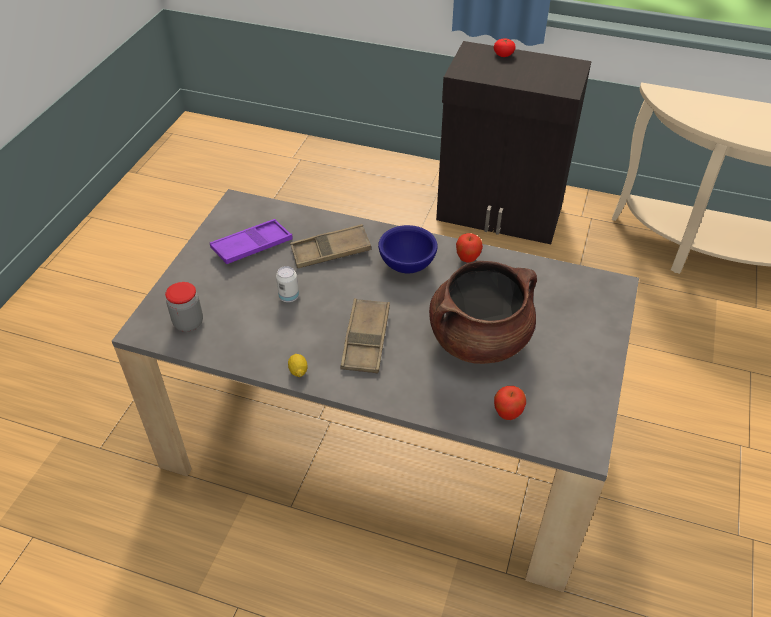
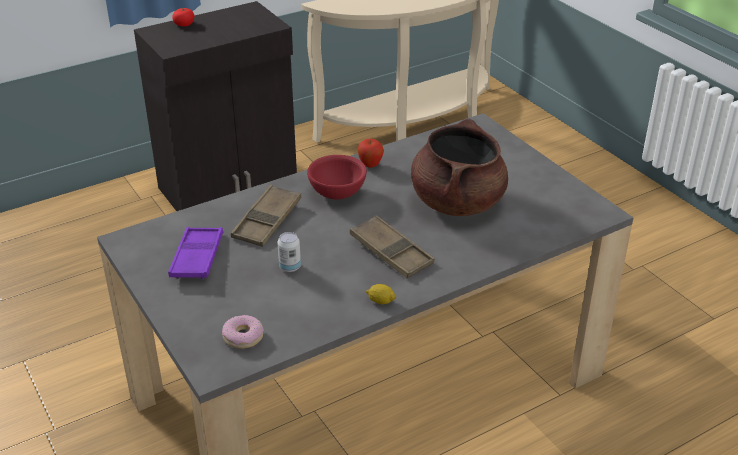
camera: 50 degrees left, 10 degrees down
jar [165,282,203,332] -> donut [222,315,264,349]
blue bowl [378,225,438,273] -> red bowl [307,155,367,199]
apple [494,386,526,420] -> none

